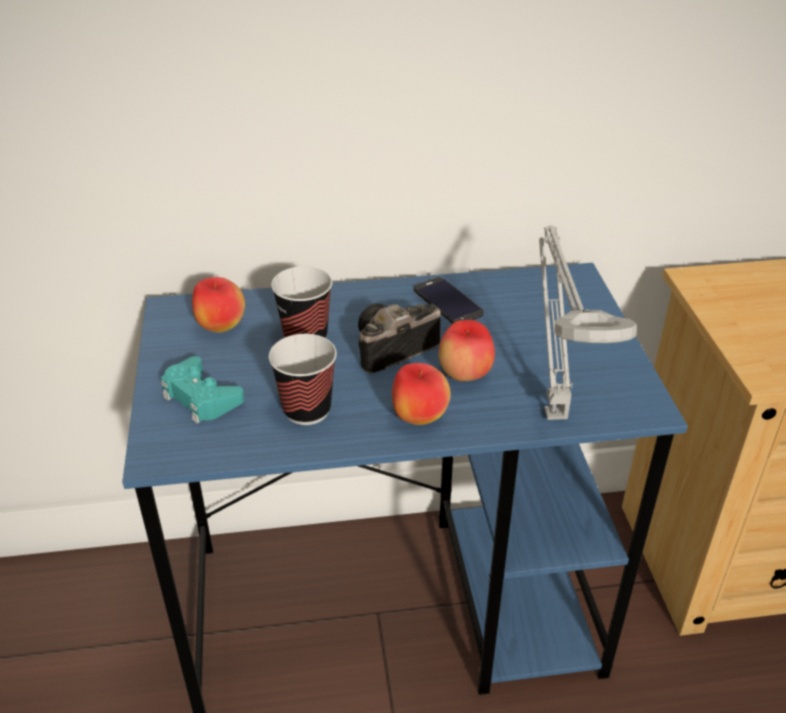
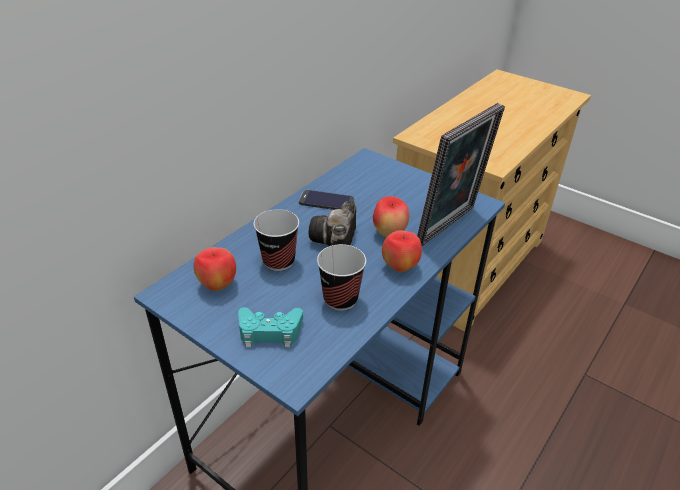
camera: 45 degrees left, 0 degrees up
grey table lamp [539,225,637,420] -> picture frame [417,103,505,246]

